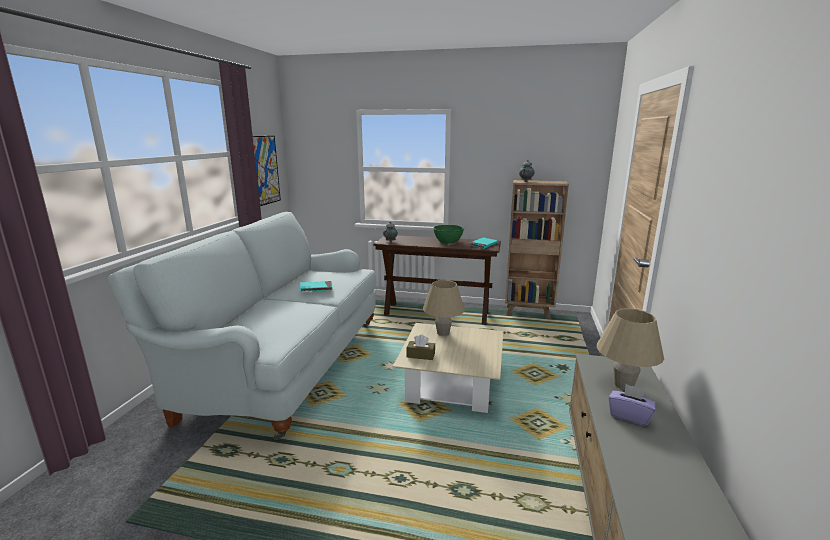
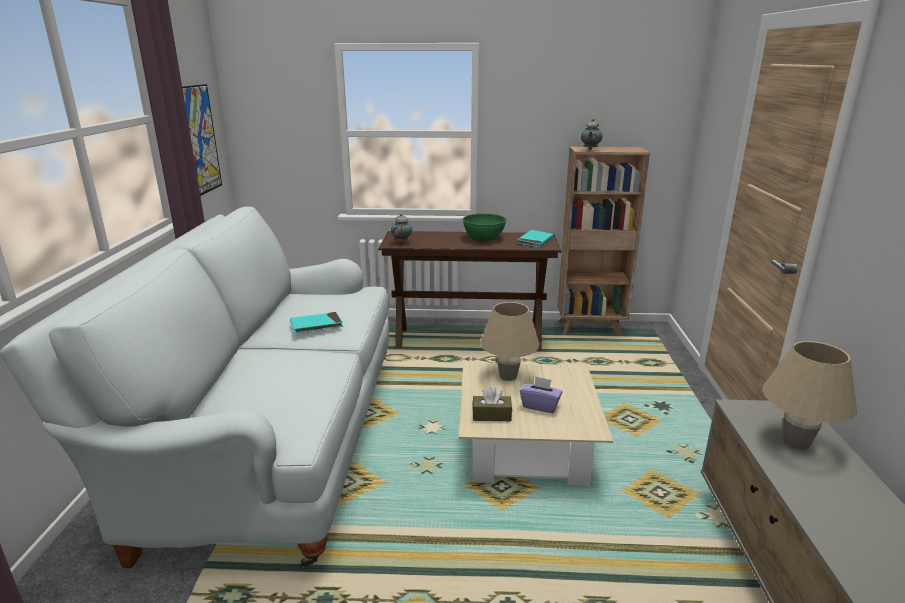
camera: 10 degrees left, 5 degrees up
purple tissue box [609,384,656,426] -> purple tissue box moved to [520,376,563,413]

